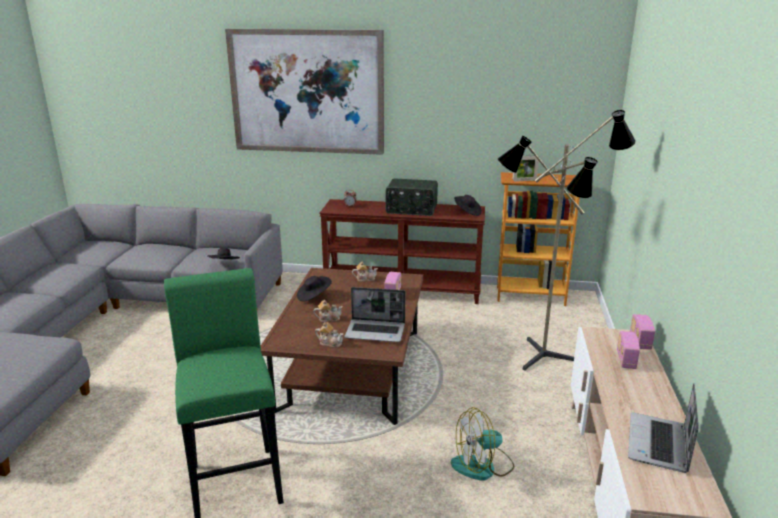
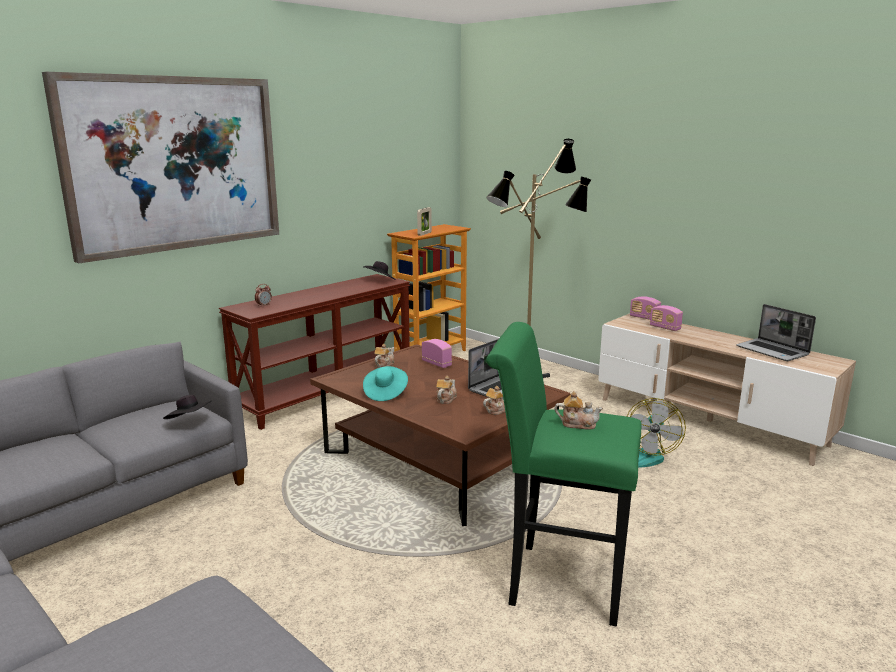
camera: 55 degrees left, 5 degrees down
black hat [297,276,332,301] -> turquoise hat [363,366,408,401]
radio [386,178,438,216] -> none
none -> teapot [555,391,603,430]

